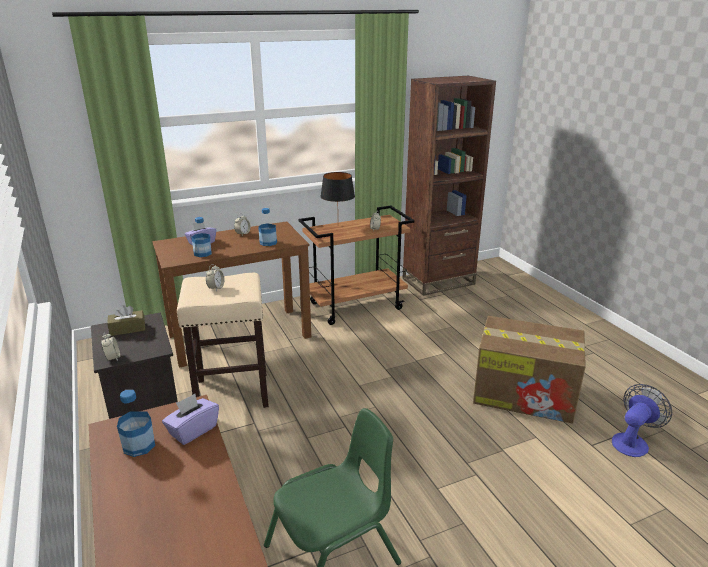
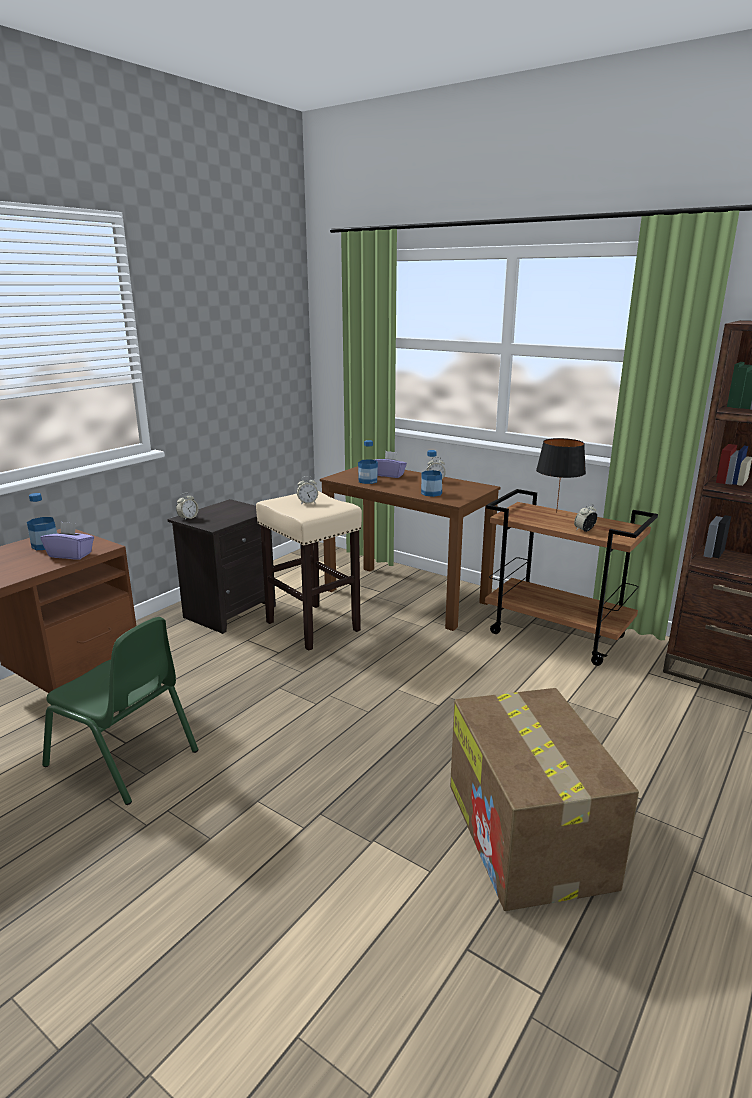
camera: 60 degrees right, 5 degrees down
brown tissue box [107,305,145,336] -> none
fan [612,384,672,457] -> none

